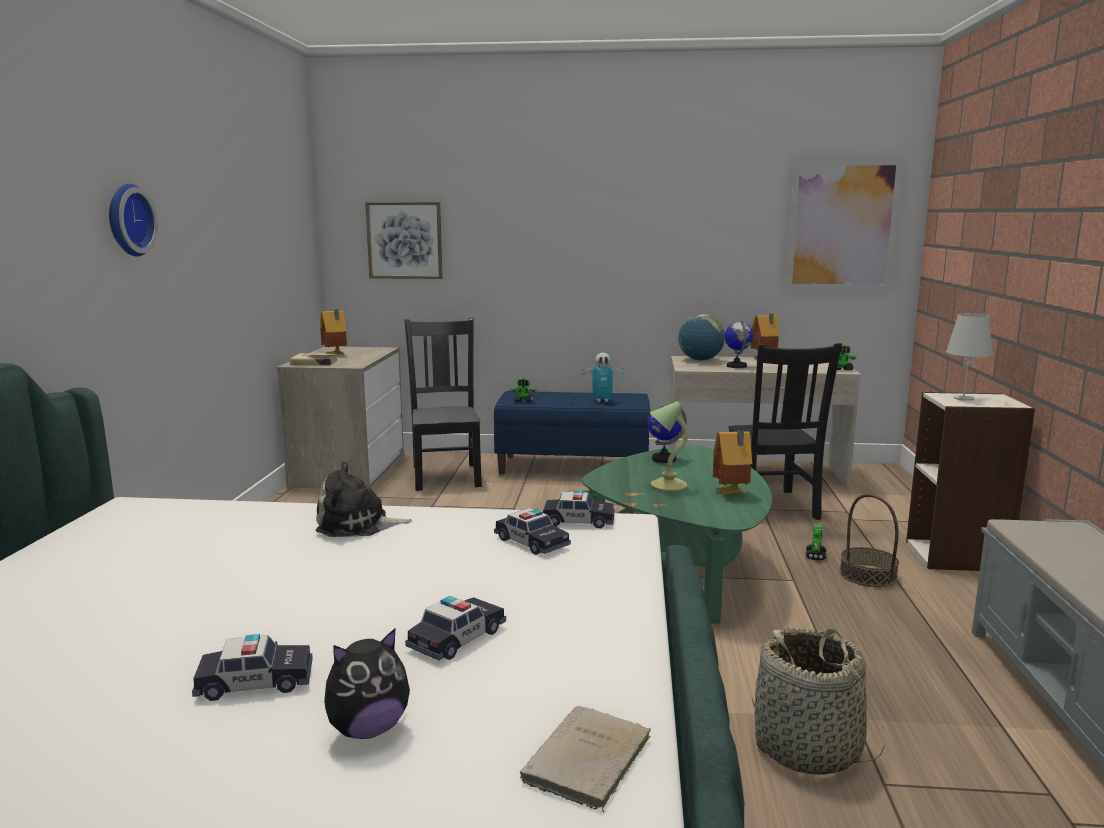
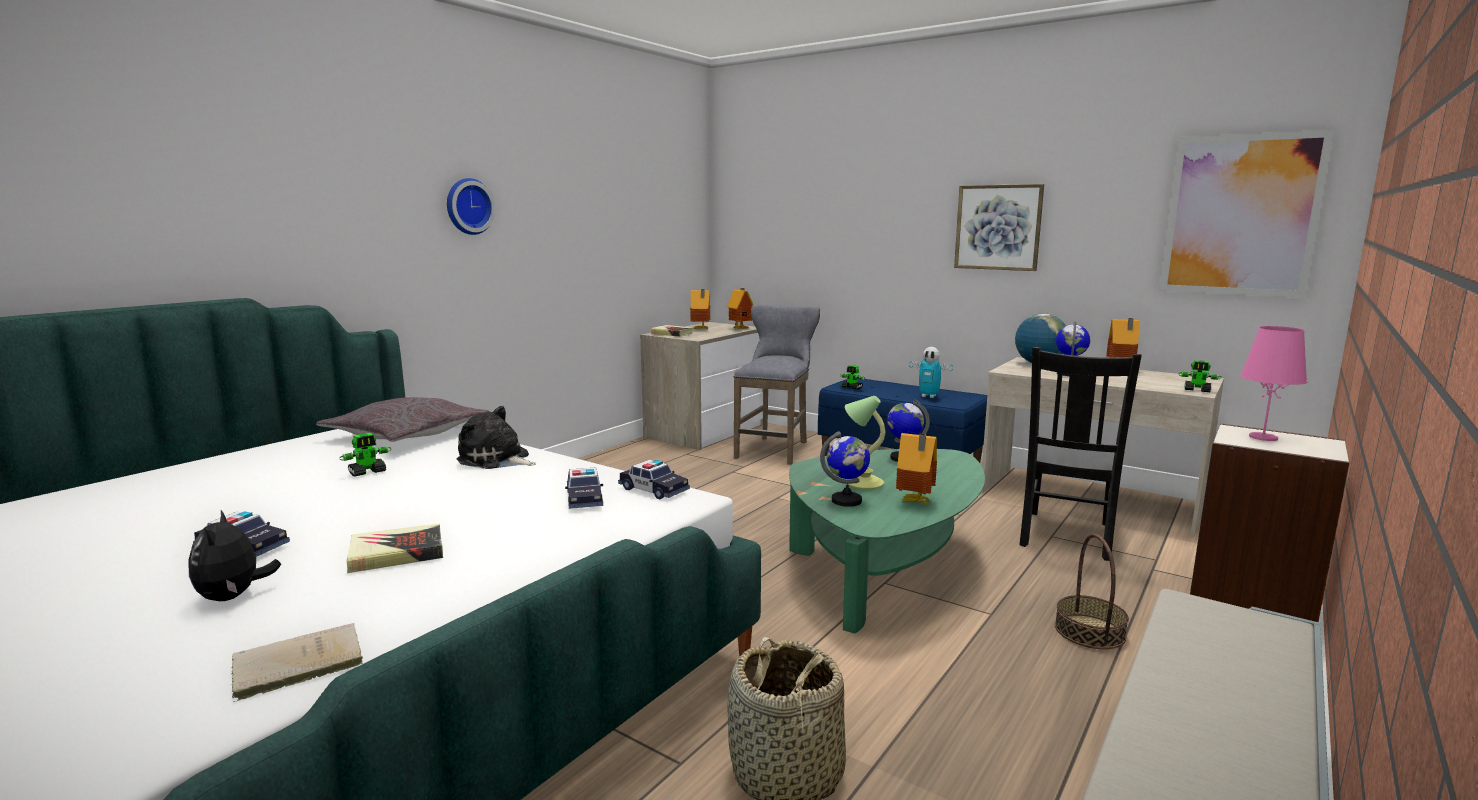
camera: 30 degrees right, 0 degrees up
plush toy [324,629,410,739] -> plush toy turned 75 degrees clockwise [189,510,281,601]
picture [365,202,442,279] -> picture moved to [954,184,1044,271]
black chair [404,318,482,491] -> grey stool [734,304,820,465]
toy car [405,596,506,661] -> book [347,523,443,573]
toy robot [806,525,826,560] -> toy robot moved to [339,433,392,476]
white table lamp [946,313,993,401] -> pink table lamp [1240,326,1307,441]
none -> grey pillow [316,397,489,442]
none -> toy house [727,288,753,329]
none -> globe [820,431,870,507]

